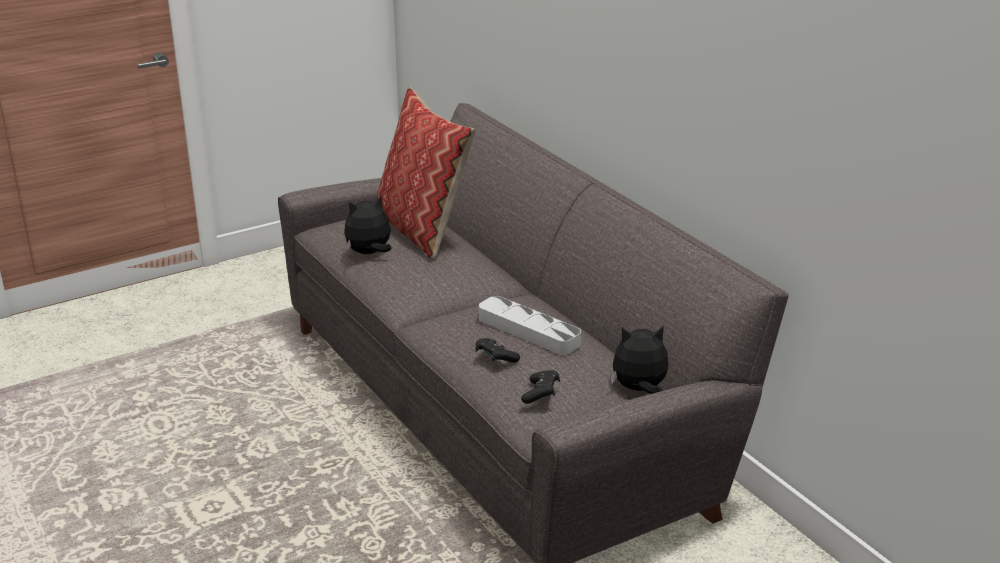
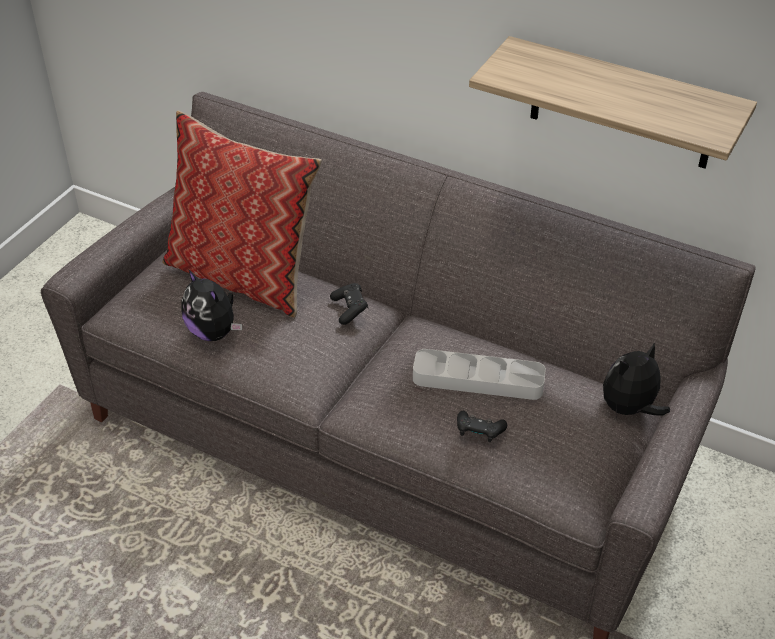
camera: 30 degrees left, 15 degrees up
plush toy [344,194,392,254] -> plush toy turned 75 degrees counterclockwise [181,269,242,341]
black game controller [521,370,560,404] -> black game controller moved to [330,283,368,325]
none -> shelf [469,36,757,168]

